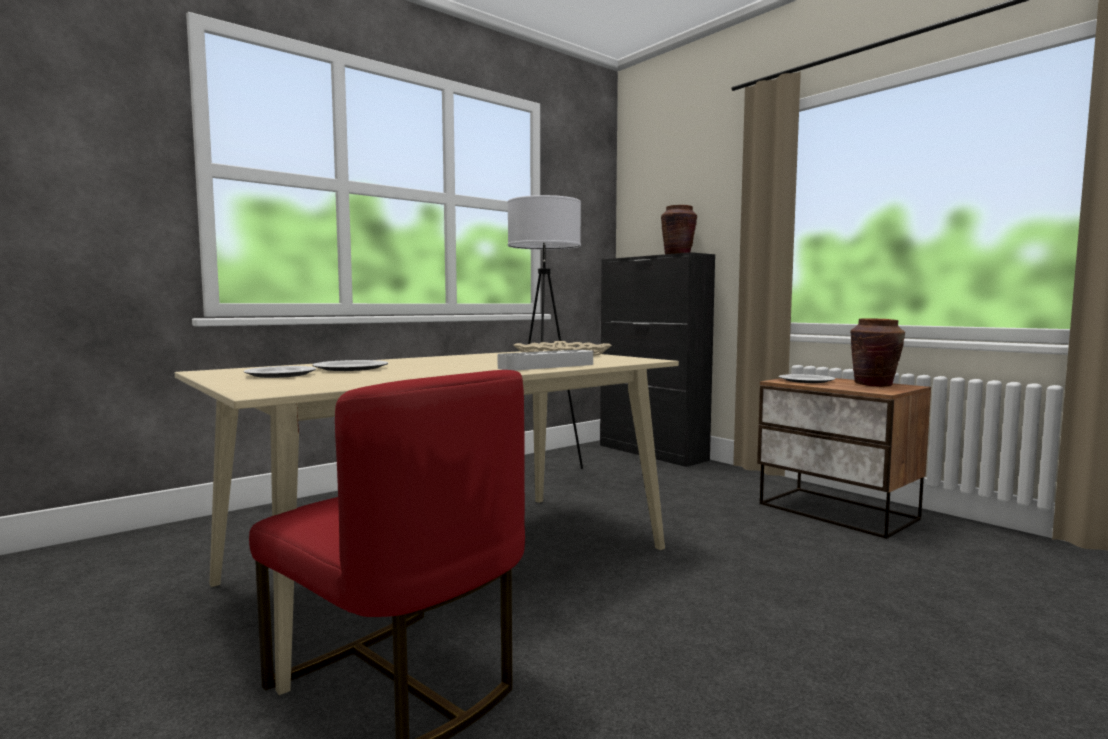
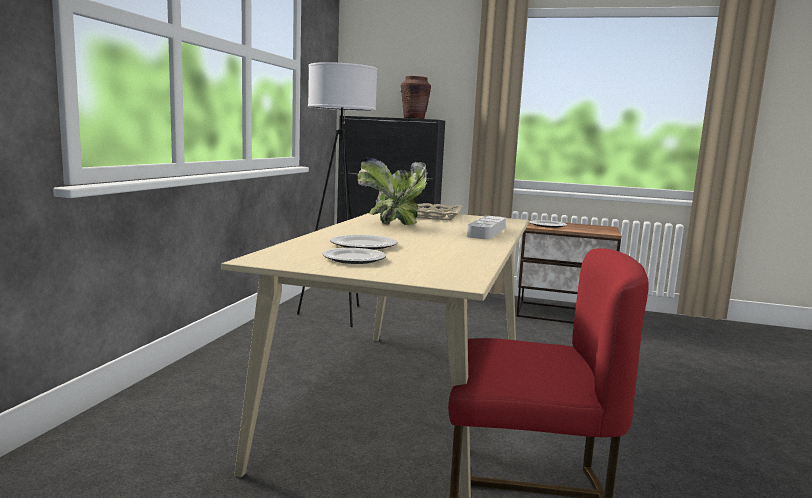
camera: 35 degrees left, 5 degrees up
brown vase [850,318,905,387] -> none
none -> potted plant [357,158,428,225]

